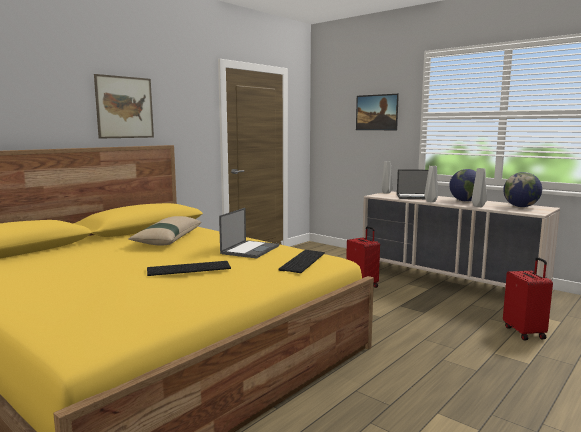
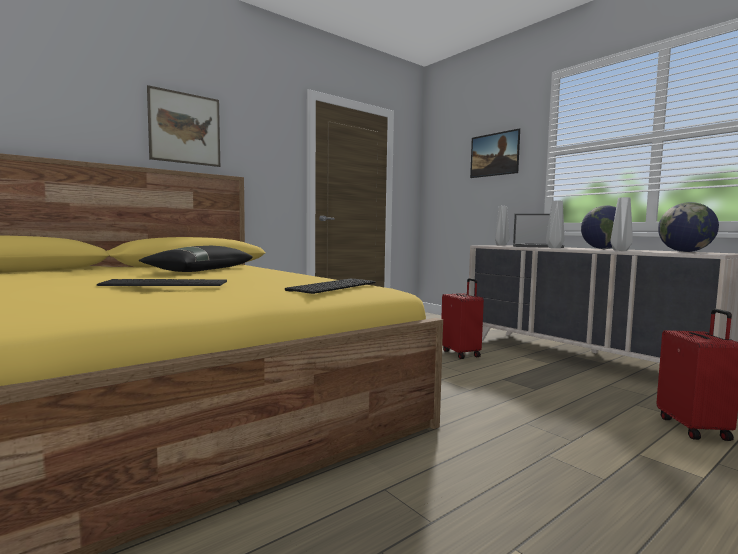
camera: 10 degrees right, 5 degrees down
beige pillow [128,216,201,245] -> black pillow [139,246,253,272]
laptop [219,208,279,258] -> none

